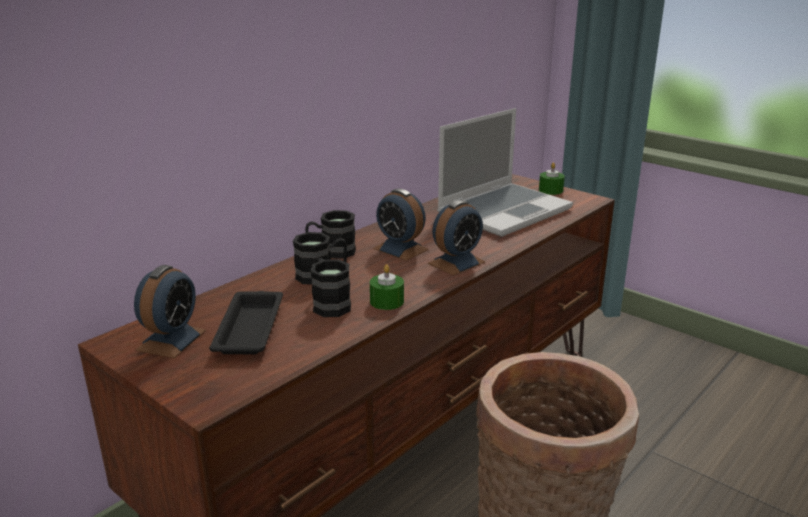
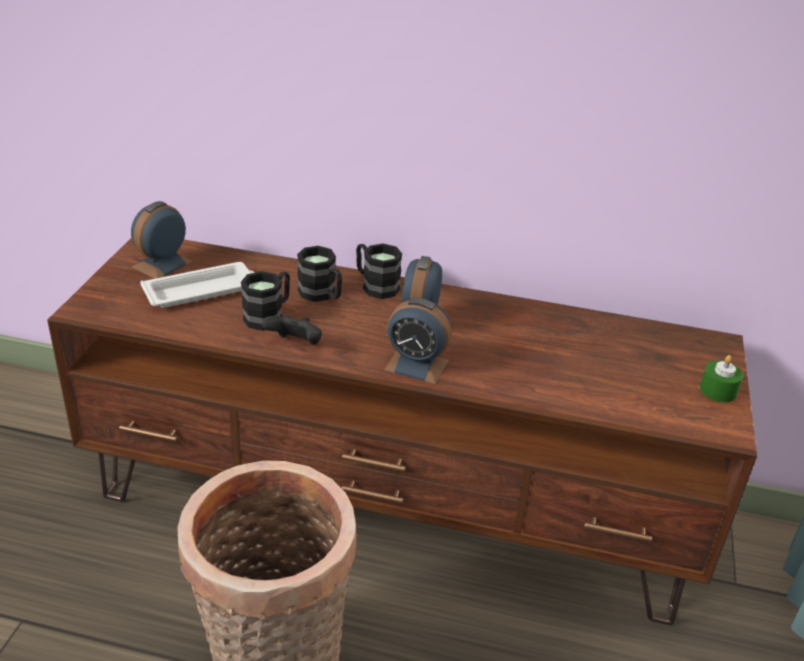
camera: 60 degrees right, 10 degrees up
alarm clock [134,265,206,358] -> alarm clock turned 135 degrees clockwise [131,201,193,279]
black tray [209,291,283,354] -> white tray [140,262,255,308]
green candle [370,264,404,310] -> black game controller [262,315,322,345]
laptop [437,108,573,237] -> none

